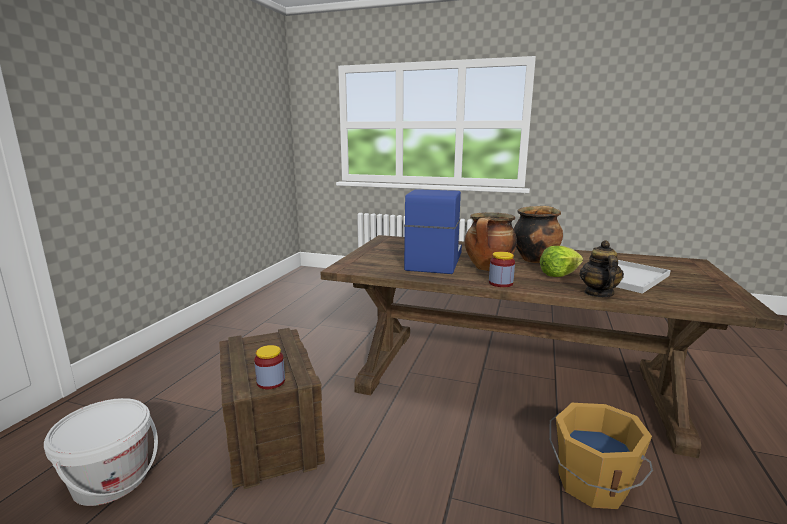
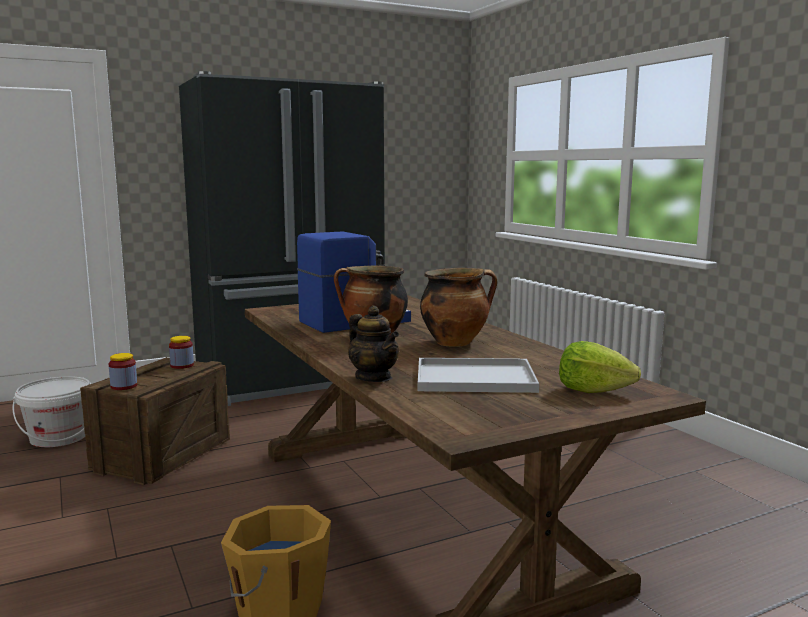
camera: 45 degrees right, 5 degrees down
jar [489,252,515,287] -> jar moved to [169,336,194,369]
lettuce [540,246,583,277] -> lettuce moved to [559,341,641,393]
teapot [580,240,624,297] -> teapot turned 90 degrees clockwise [348,306,399,382]
none -> black fridge [179,71,385,406]

